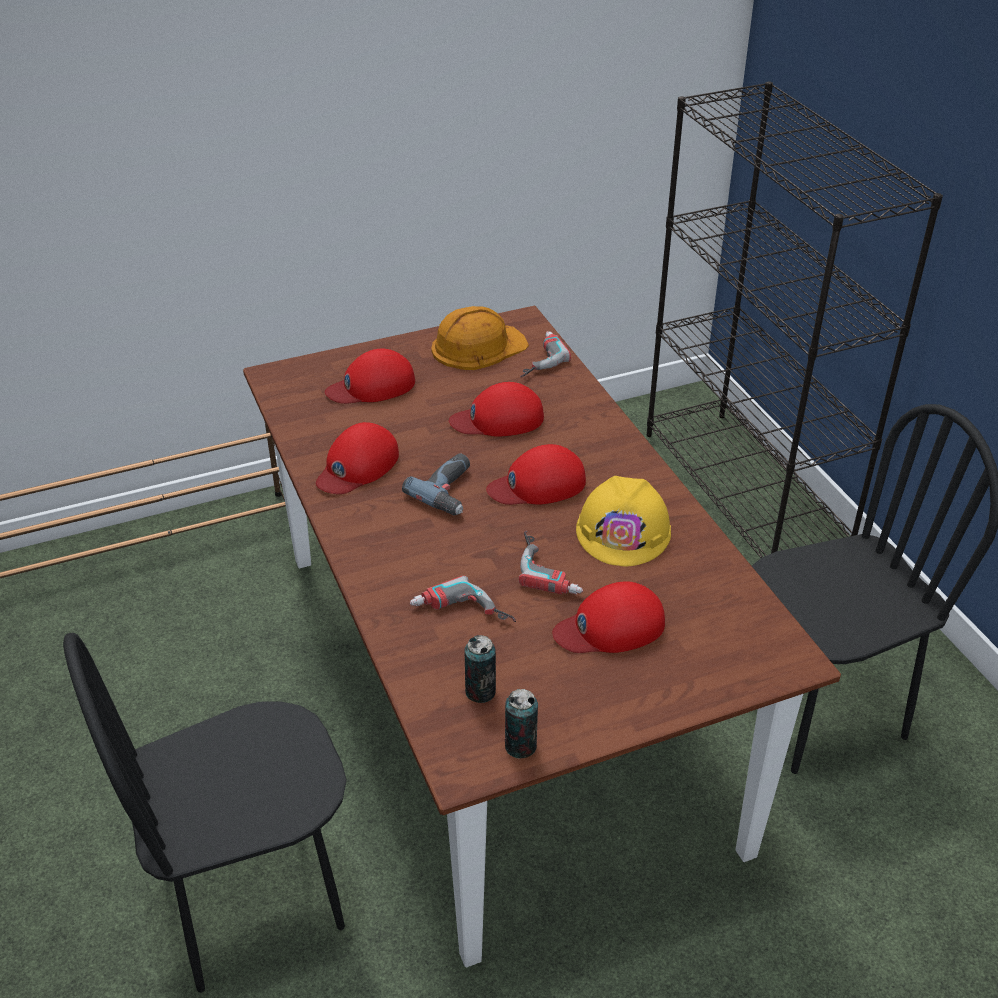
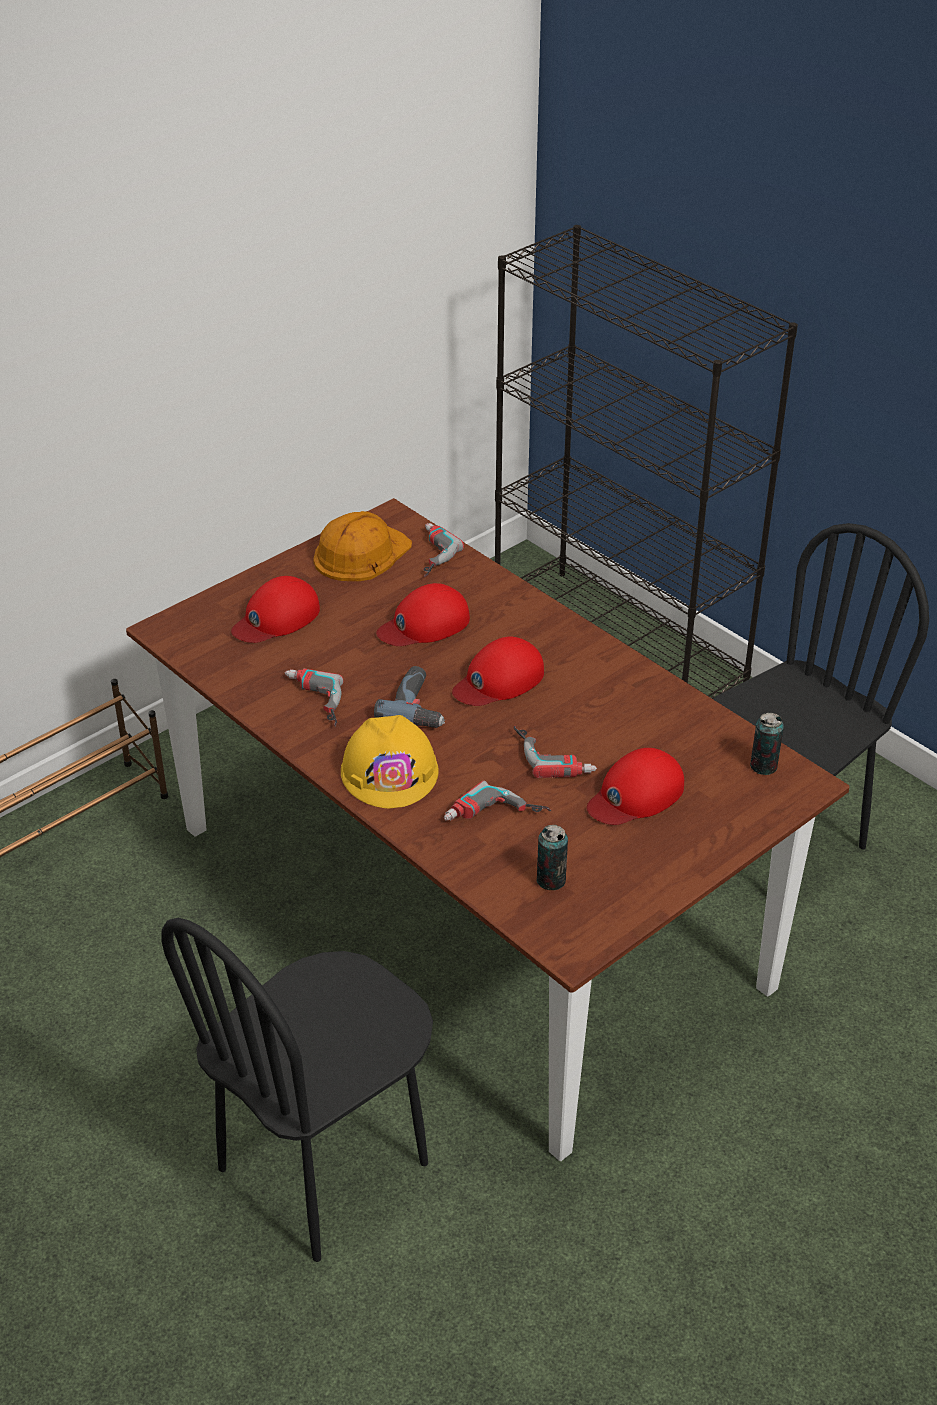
camera: 20 degrees left, 0 degrees up
red cap [316,422,399,494] -> power drill [285,668,343,726]
can [505,689,538,758] -> can moved to [750,713,784,775]
yellow hard hat [576,476,671,567] -> yellow hard hat moved to [341,715,439,808]

